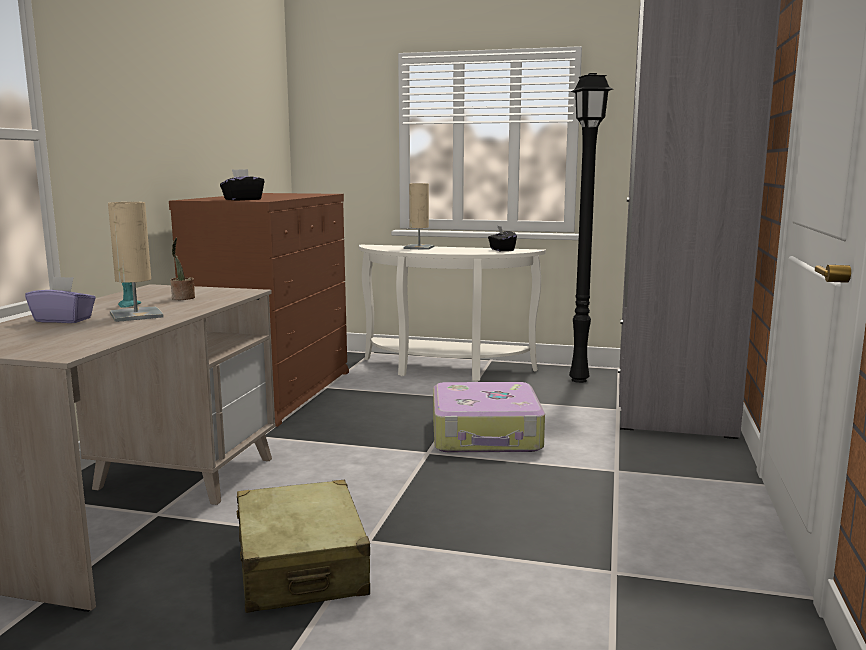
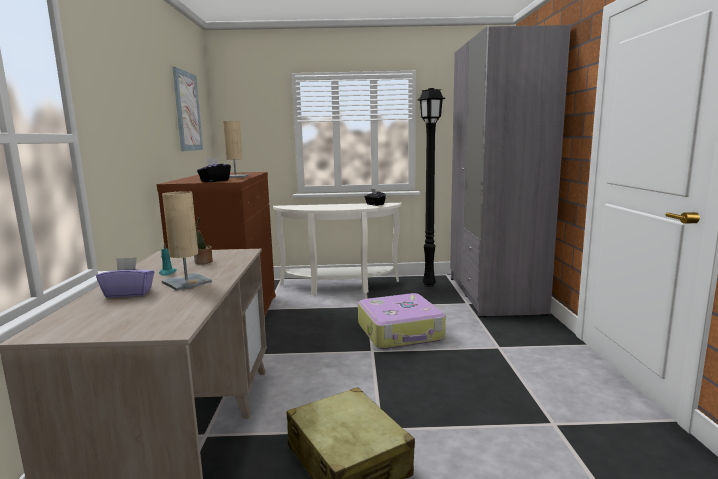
camera: 15 degrees left, 0 degrees up
beige table lamp [404,183,435,250] -> beige table lamp moved to [223,121,249,178]
none -> picture [173,67,203,151]

